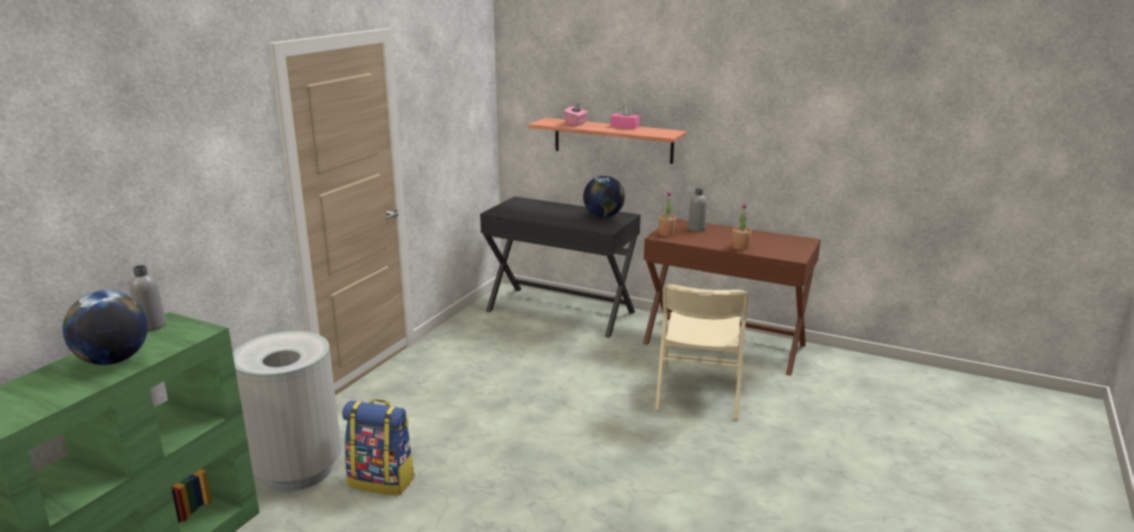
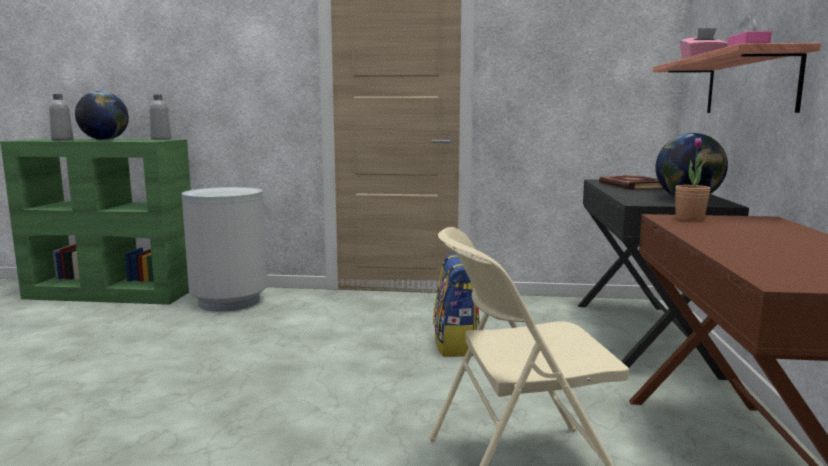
camera: 70 degrees right, 10 degrees down
backpack [342,399,415,495] -> backpack moved to [433,254,480,357]
grey bottle [688,188,707,232] -> grey bottle moved to [49,94,74,141]
potted plant [732,203,751,250] -> none
none -> book [599,175,664,190]

